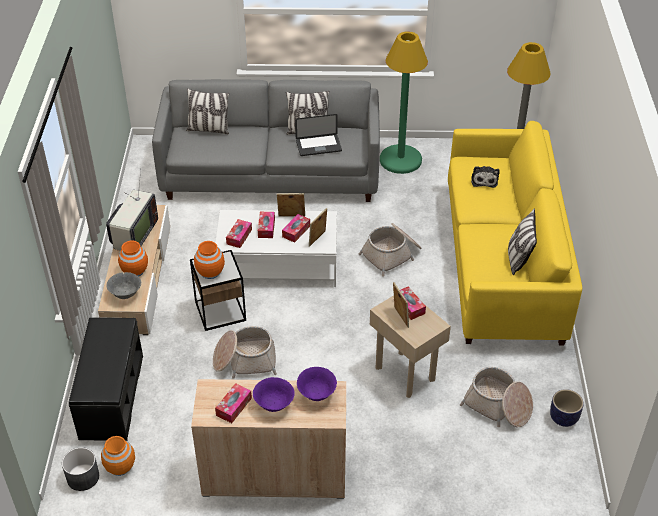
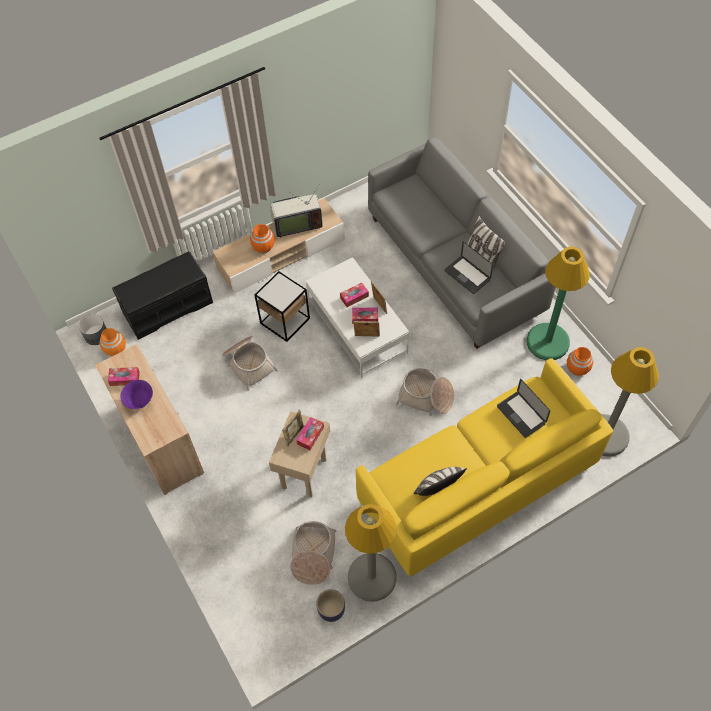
camera: 60 degrees right, 15 degrees up
grey bowl [106,272,141,299] -> none
pillow [186,88,229,134] -> none
orange vase [194,241,225,279] -> orange vase moved to [567,347,593,376]
tissue box [226,219,252,248] -> none
purple bowl [297,367,337,401] -> none
plush toy [471,166,500,188] -> laptop [497,379,550,438]
none -> grey floor lamp [345,504,397,602]

